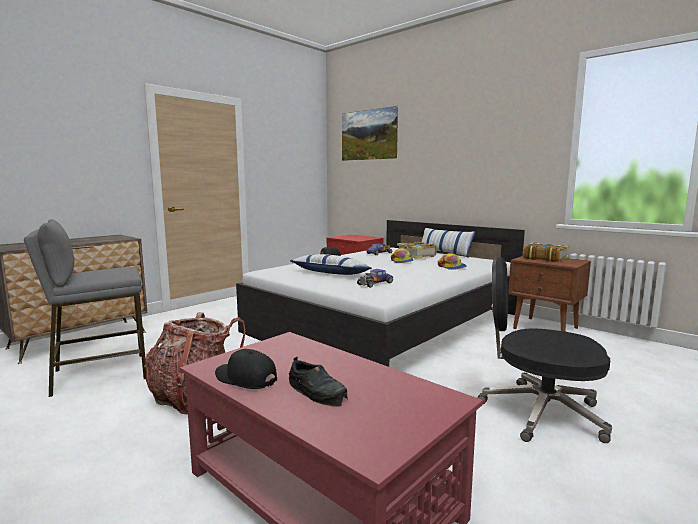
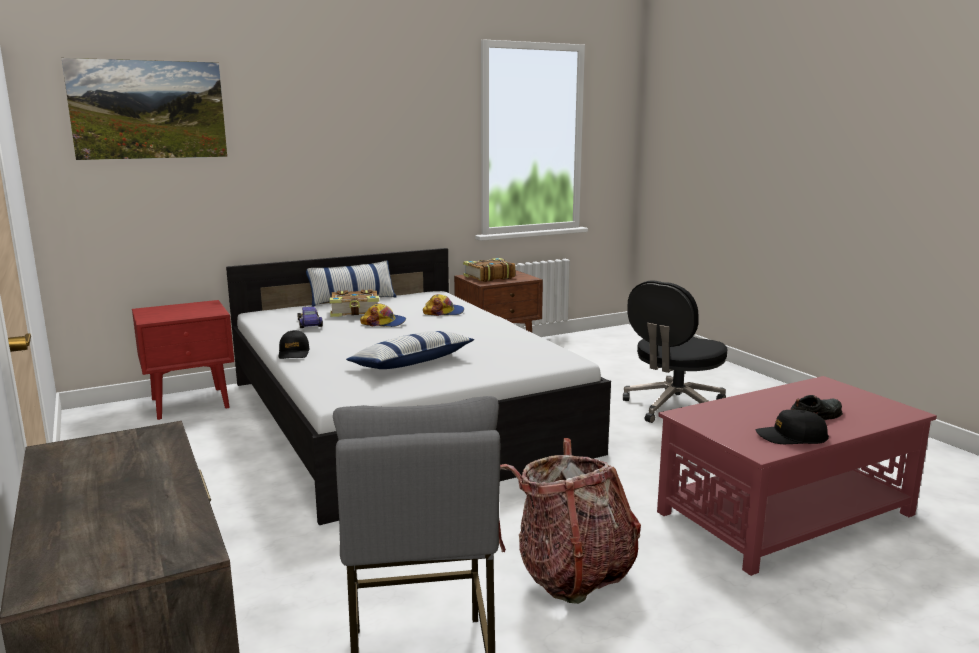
camera: 70 degrees left, 5 degrees up
black cap [215,349,277,389] -> black cap turned 45 degrees clockwise [756,410,829,444]
toy car [357,269,393,288] -> none

